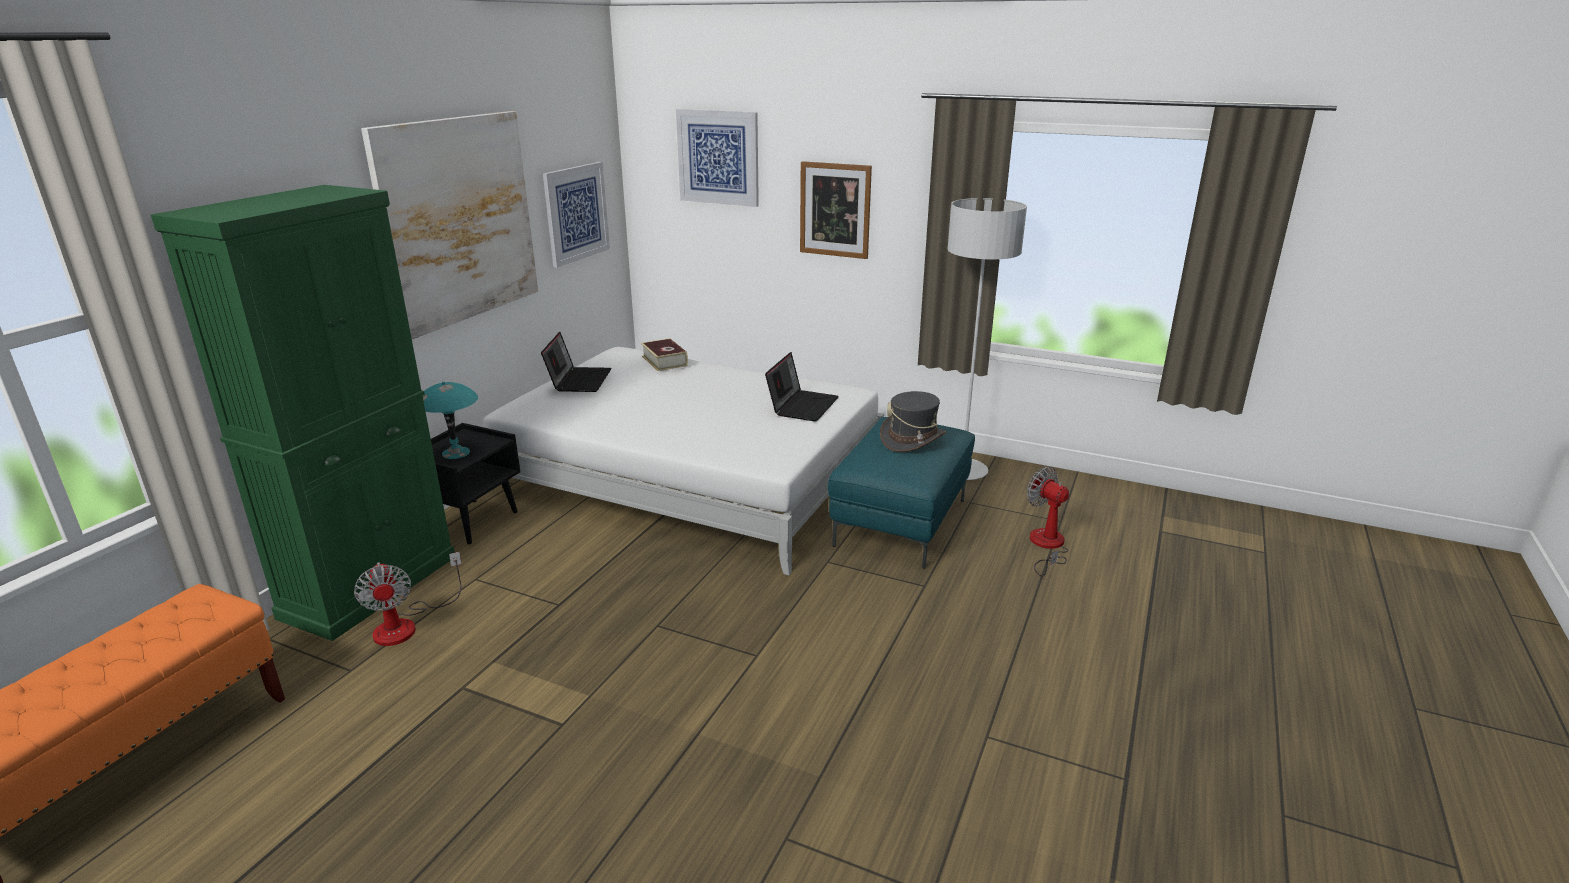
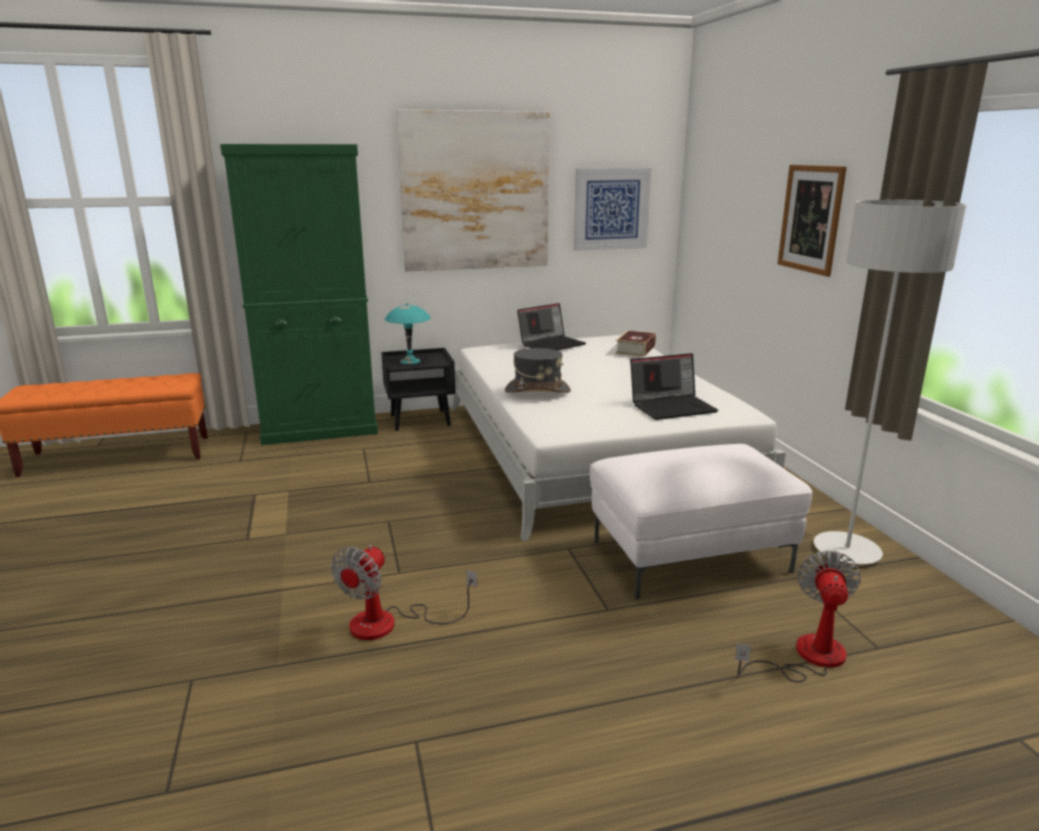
camera: 50 degrees right, 5 degrees down
fan [354,552,462,646] -> fan moved to [331,545,477,640]
picture [676,109,759,207] -> none
turquoise ottoman [828,417,975,569] -> white ottoman [590,444,812,599]
grey hat [880,391,946,452] -> grey hat moved to [505,348,571,393]

